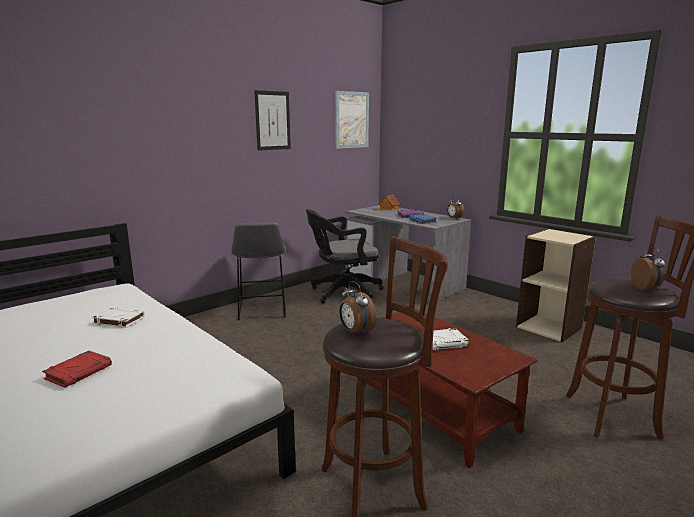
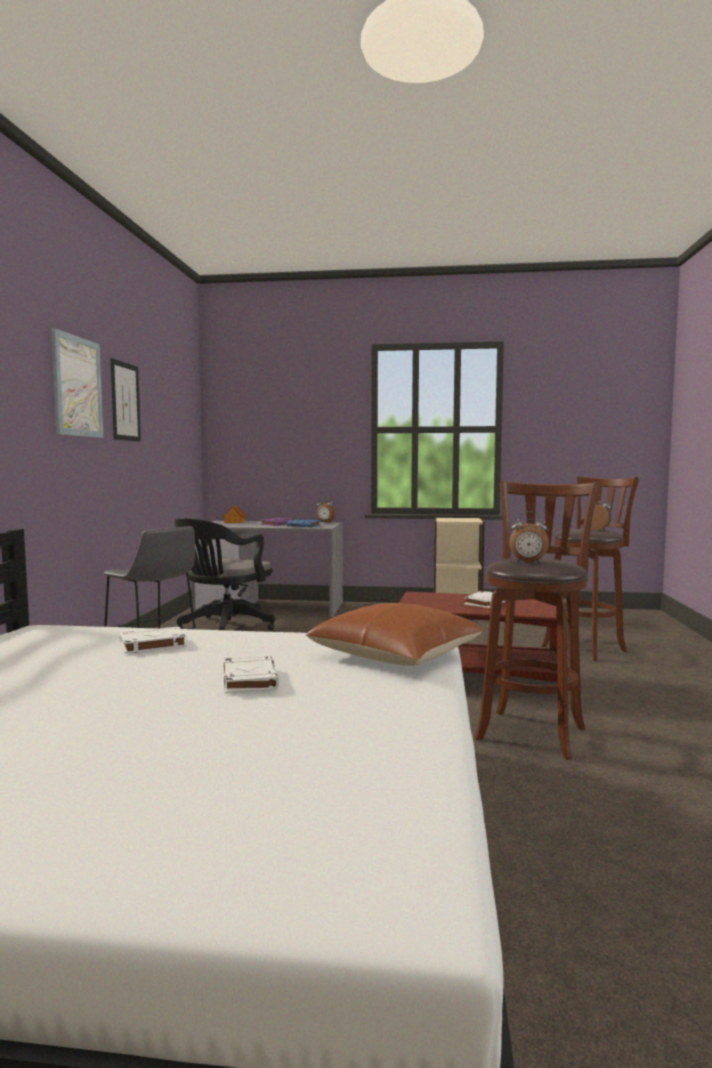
camera: 40 degrees left, 10 degrees down
red book [42,351,112,388] -> white book [224,656,279,694]
picture [335,91,369,149] -> picture moved to [51,328,103,438]
none -> brown pillow [306,603,483,666]

